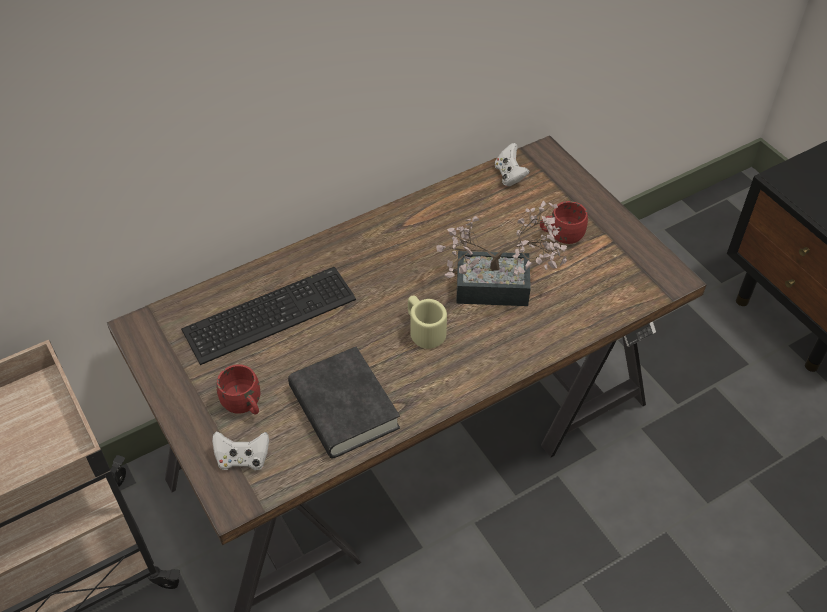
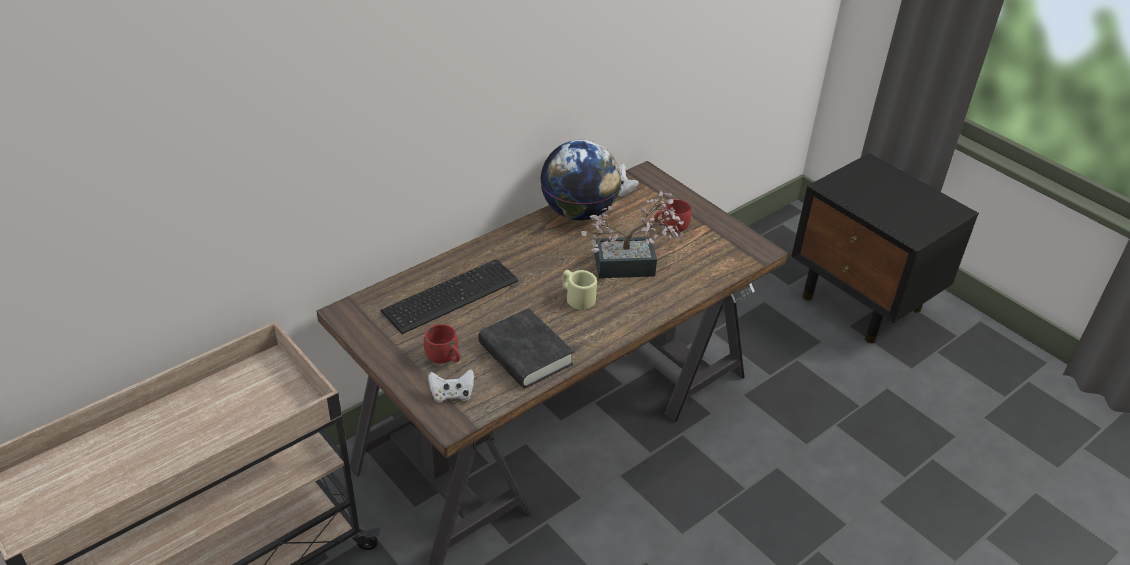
camera: 10 degrees left, 10 degrees down
none -> globe [540,140,621,220]

